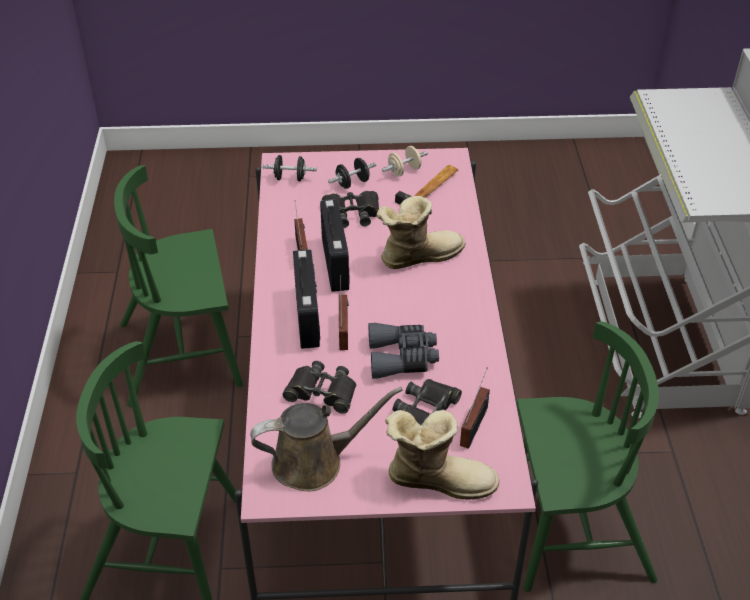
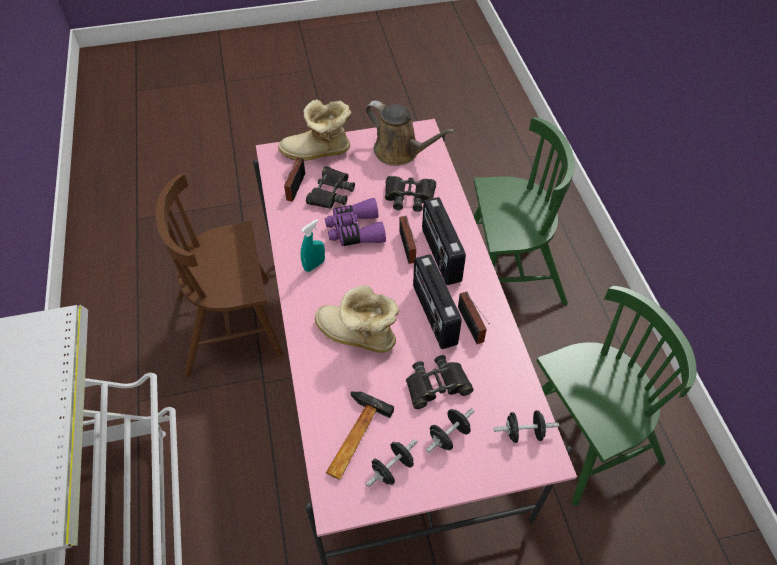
camera: 170 degrees right, 10 degrees up
brown watering can [250,387,403,491] -> brown watering can turned 120 degrees counterclockwise [365,100,455,166]
grey binoculars [369,323,439,379] -> purple binoculars [325,198,386,246]
boot [377,196,466,269] -> boot turned 60 degrees clockwise [315,285,399,353]
beige dumbbell [382,146,428,177] -> black dumbbell [366,439,417,487]
green chair [517,322,659,592] -> brown chair [156,174,284,378]
none -> turquoise spray bottle [301,219,325,272]

